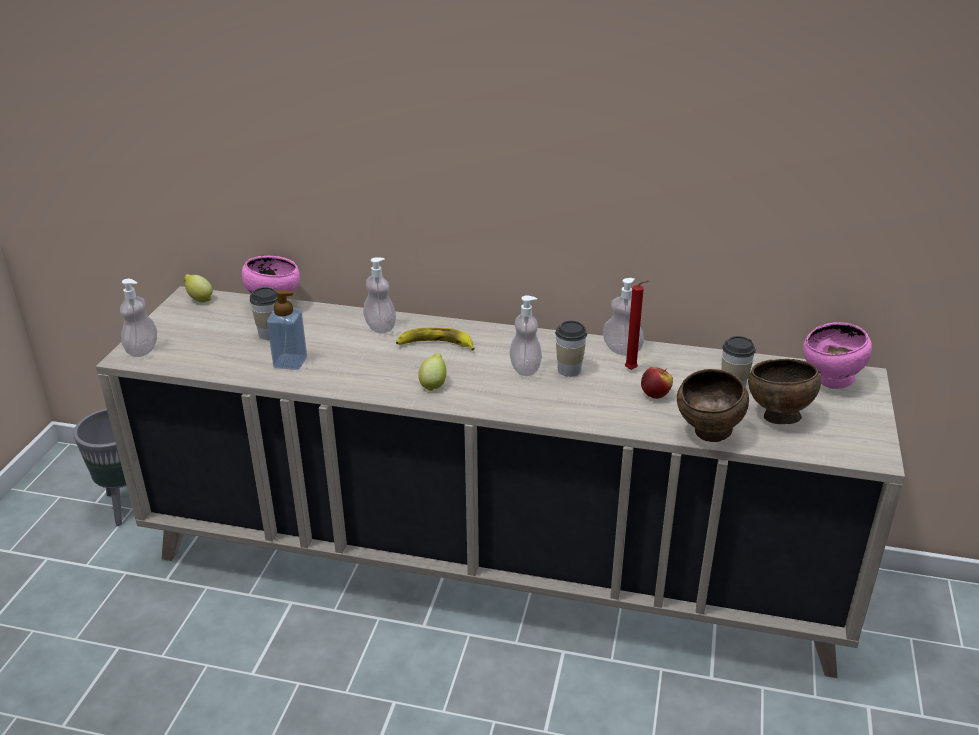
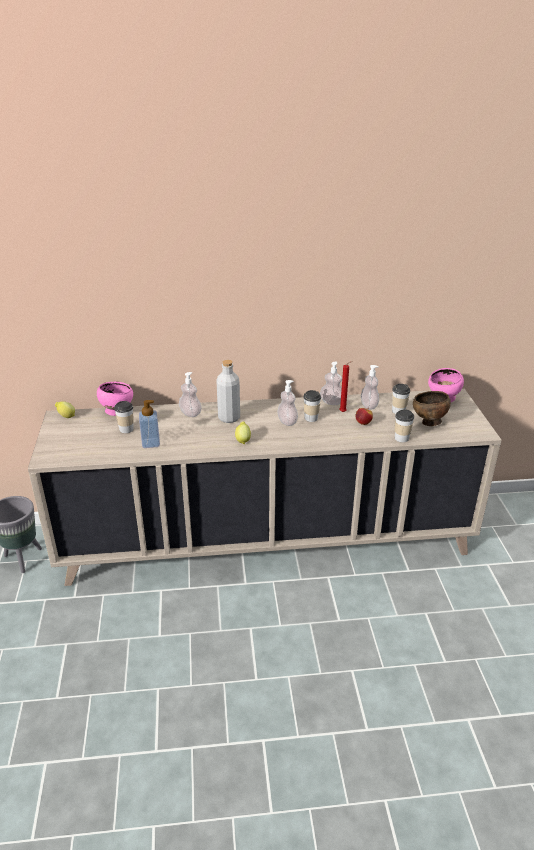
camera: 20 degrees left, 0 degrees up
soap dispenser [120,279,157,357] -> soap dispenser moved to [361,365,379,409]
banana [396,327,475,350] -> grey bottle [216,360,240,423]
brown bowl [677,369,749,442] -> cup [395,409,414,442]

